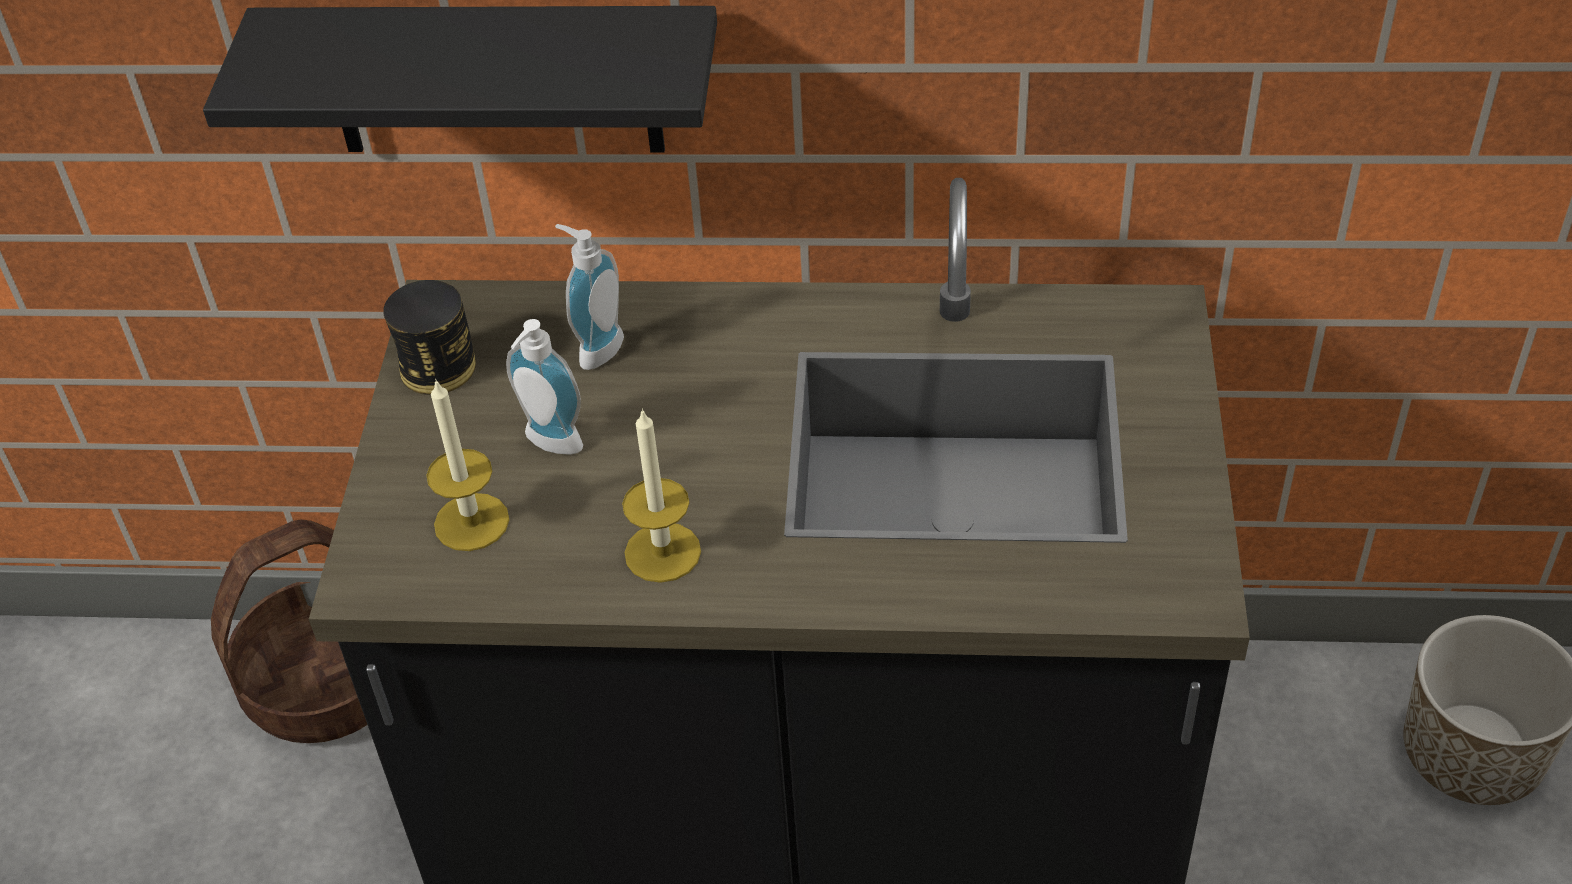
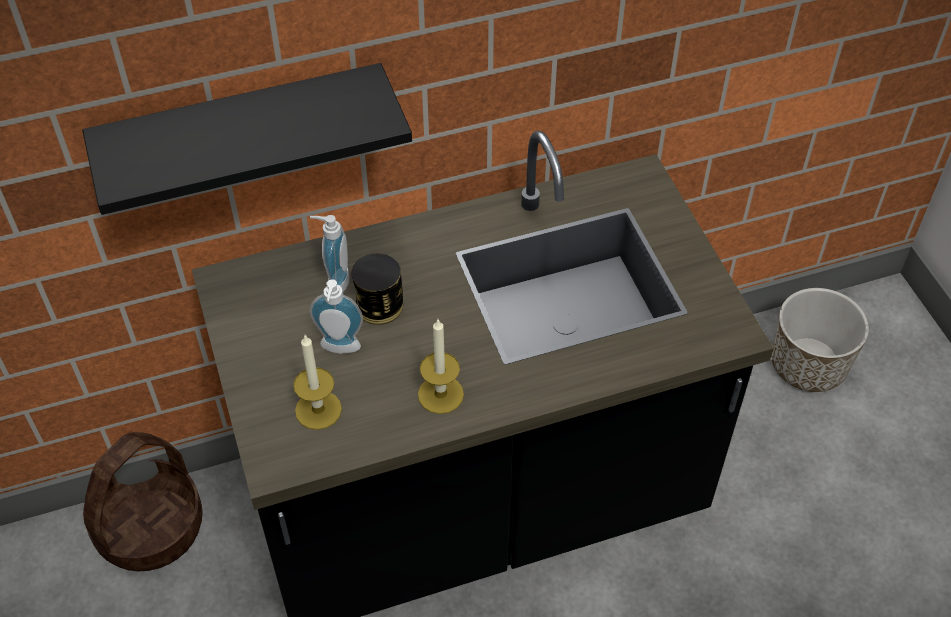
camera: 25 degrees left, 5 degrees up
can [383,280,476,395] -> can moved to [351,253,403,325]

